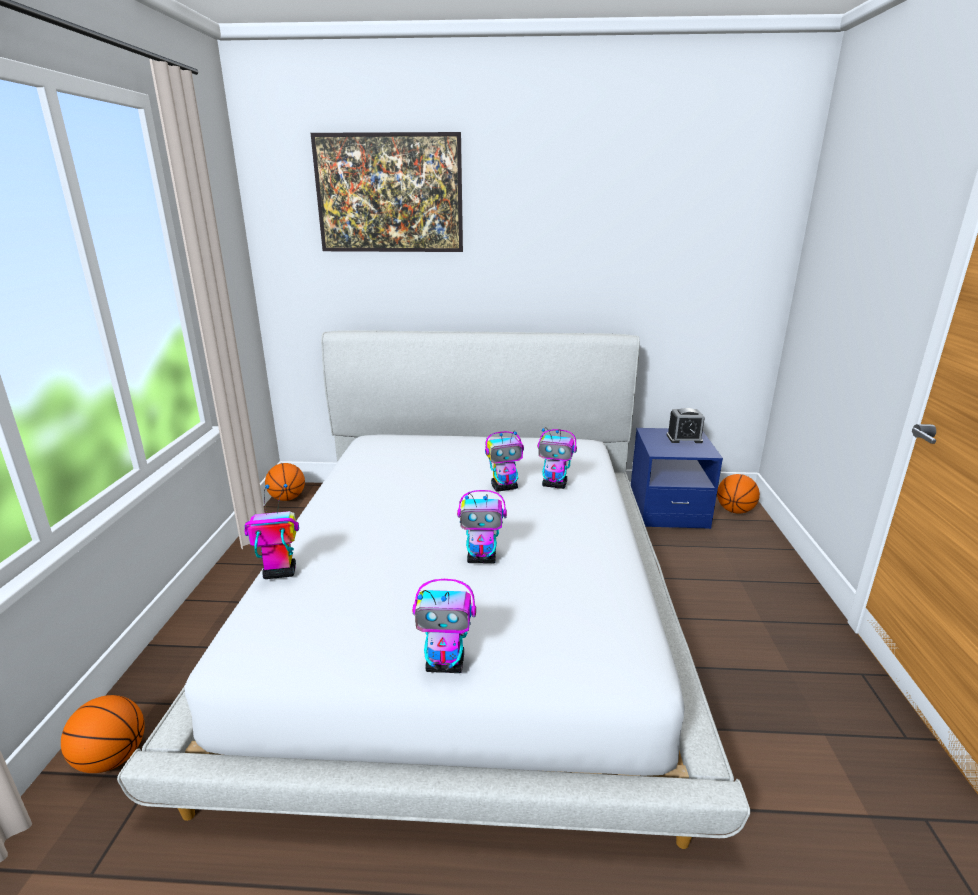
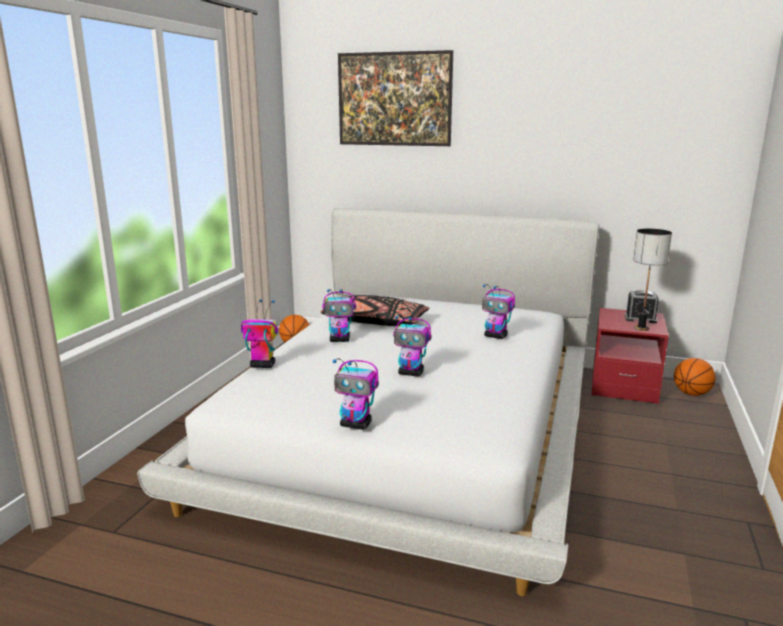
camera: 15 degrees right, 5 degrees down
basketball [61,695,145,773] -> none
toy robot [485,431,524,492] -> toy robot moved to [322,289,356,342]
blue nightstand [631,428,723,529] -> red nightstand [592,308,669,404]
none -> black pillow [321,295,430,326]
none -> table lamp [633,229,672,331]

